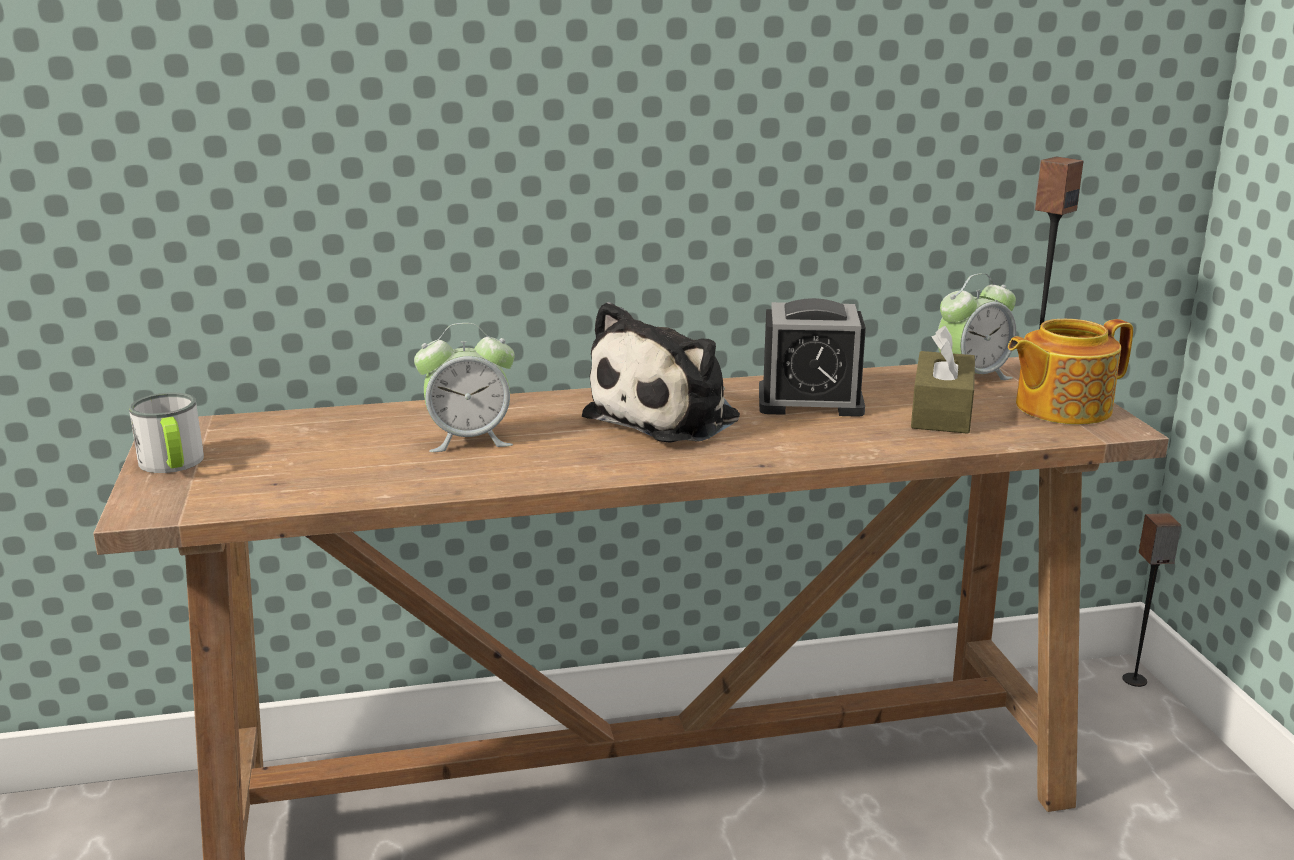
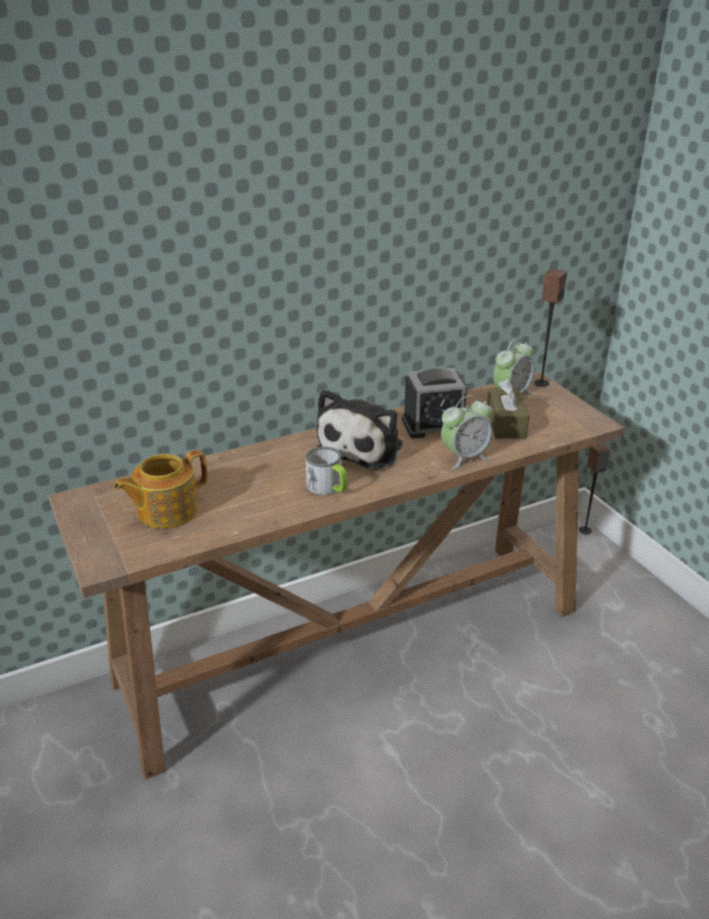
camera: 15 degrees left, 10 degrees up
mug [129,392,204,473] -> mug moved to [306,447,347,495]
alarm clock [414,323,515,452] -> alarm clock moved to [441,396,493,469]
teapot [1008,319,1133,425] -> teapot moved to [114,450,208,528]

